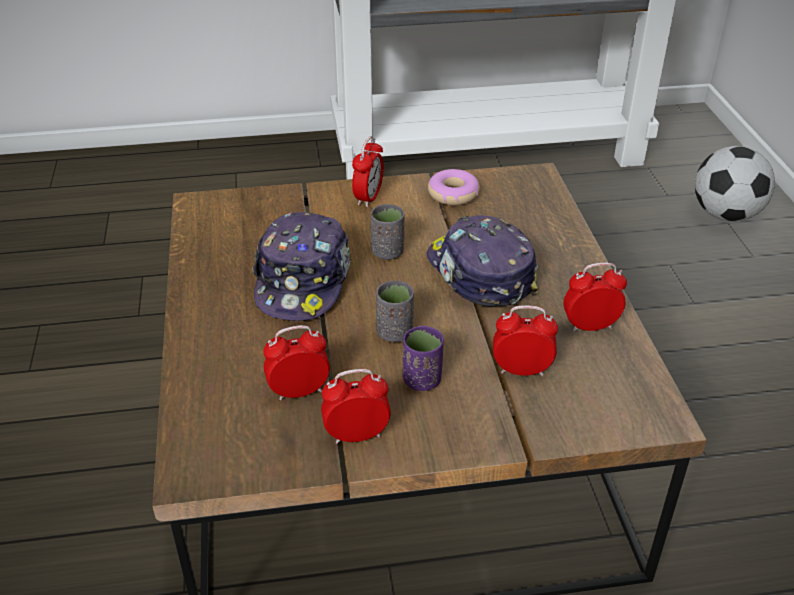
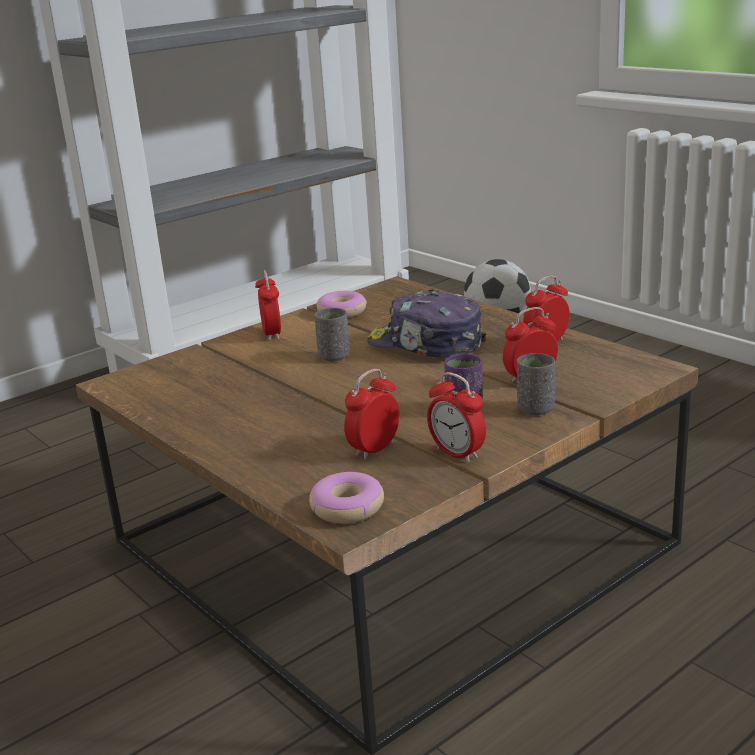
camera: 30 degrees left, 15 degrees down
cap [252,212,351,321] -> none
alarm clock [321,369,391,444] -> alarm clock turned 90 degrees counterclockwise [427,372,486,463]
grey cup [376,281,414,342] -> grey cup moved to [517,353,555,415]
none -> donut [309,472,384,523]

